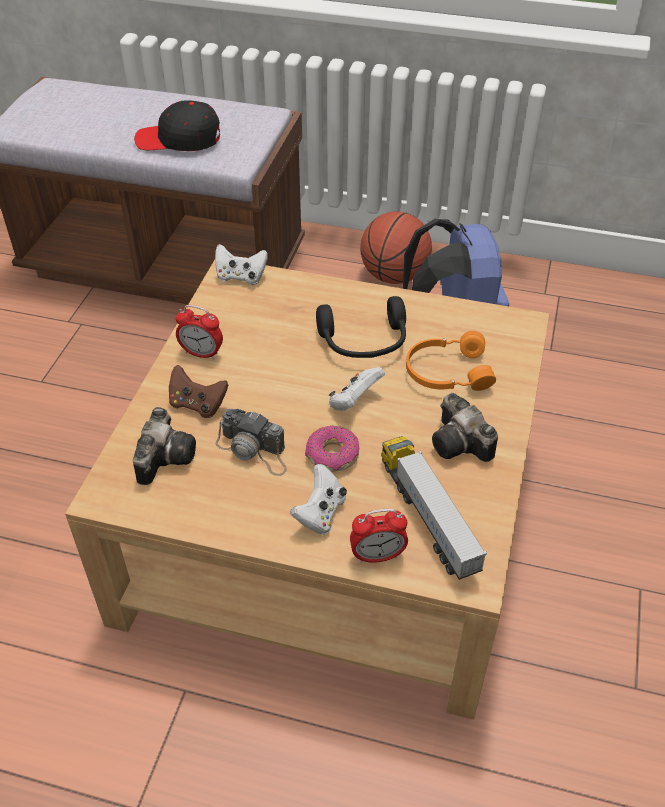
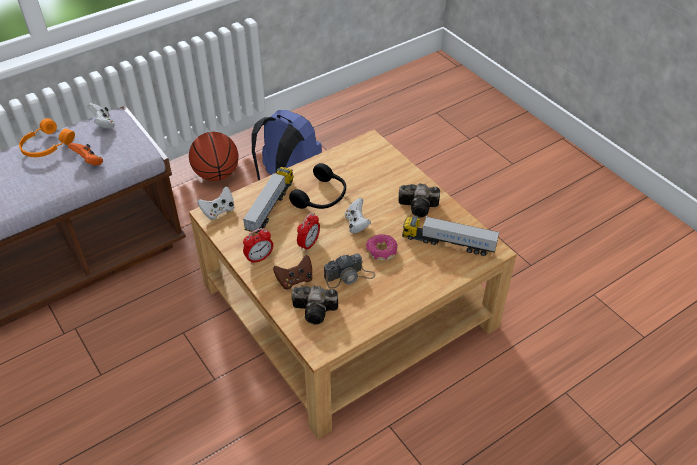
camera: 50 degrees left, 0 degrees up
camera [133,407,196,485] -> camera turned 135 degrees clockwise [292,286,338,325]
black cap [134,100,220,151] -> orange game controller [68,143,103,166]
white game controller [290,464,347,535] -> white game controller moved to [87,103,115,129]
alarm clock [350,509,408,563] -> alarm clock moved to [297,213,320,252]
orange headphones [406,331,496,391] -> orange headphones moved to [19,118,75,157]
none -> toy truck [243,167,293,233]

